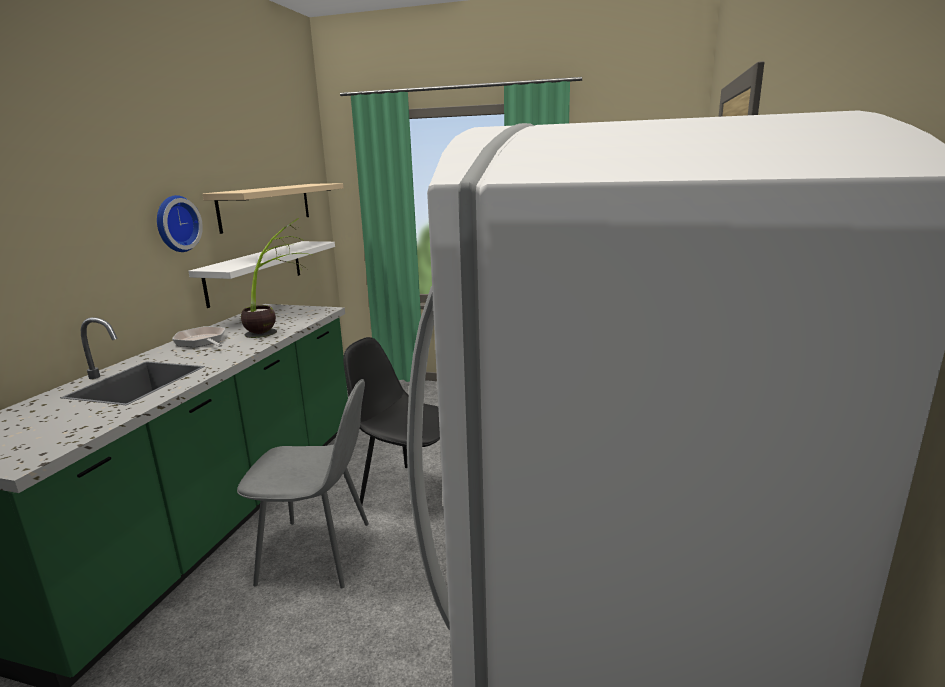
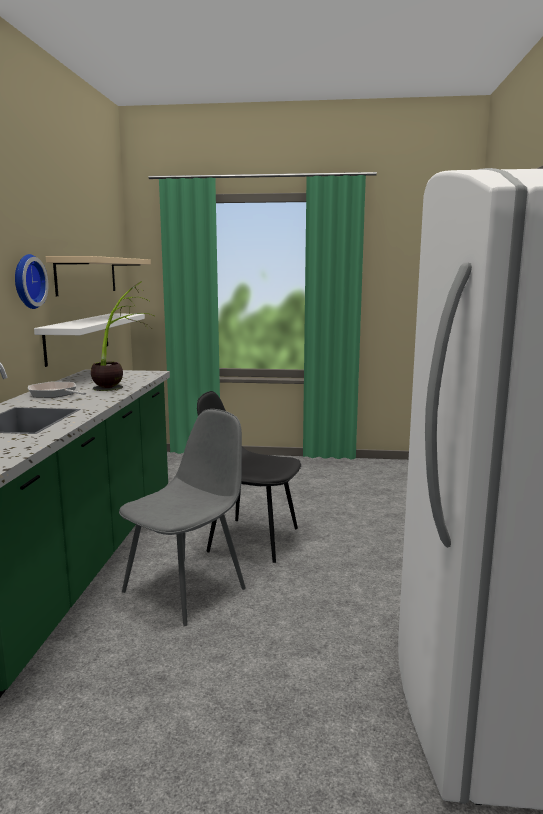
camera: 10 degrees left, 5 degrees down
grey chair [237,379,369,589] -> grey chair turned 45 degrees counterclockwise [119,409,246,626]

